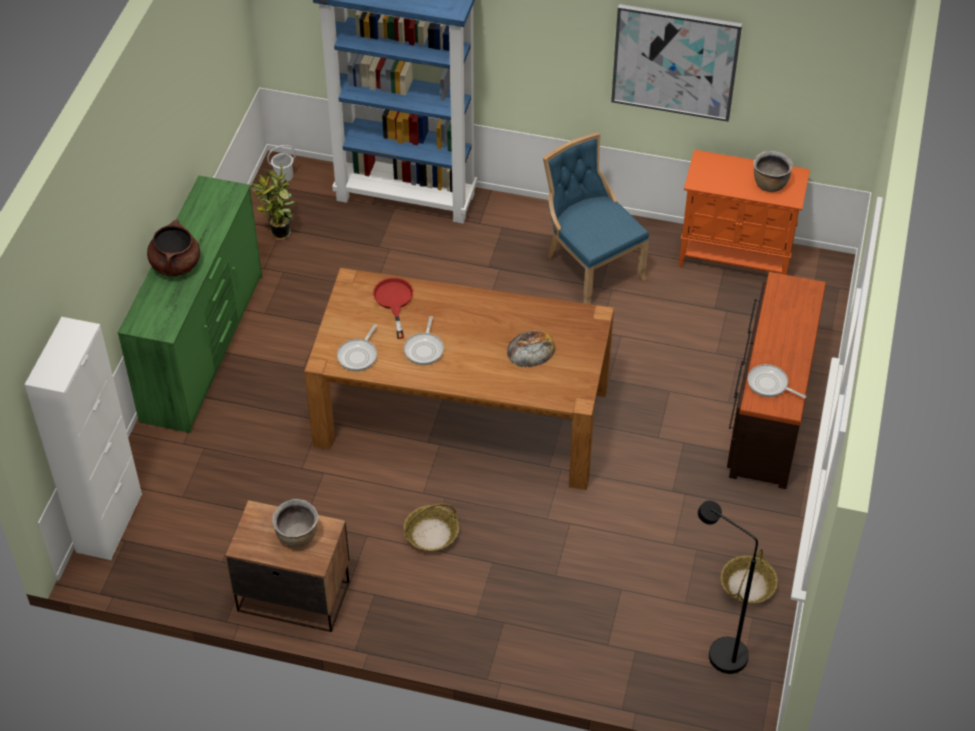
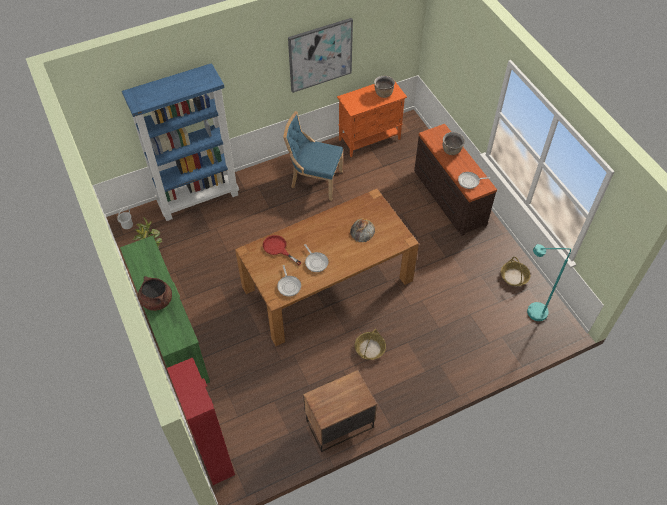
camera: 40 degrees left, 5 degrees up
white cabinet [24,317,142,560] -> red cabinet [167,357,235,485]
brown cooking pot [272,499,318,547] -> brown cooking pot moved to [443,132,465,155]
black floor lamp [698,500,758,674] -> turquoise floor lamp [527,244,571,321]

